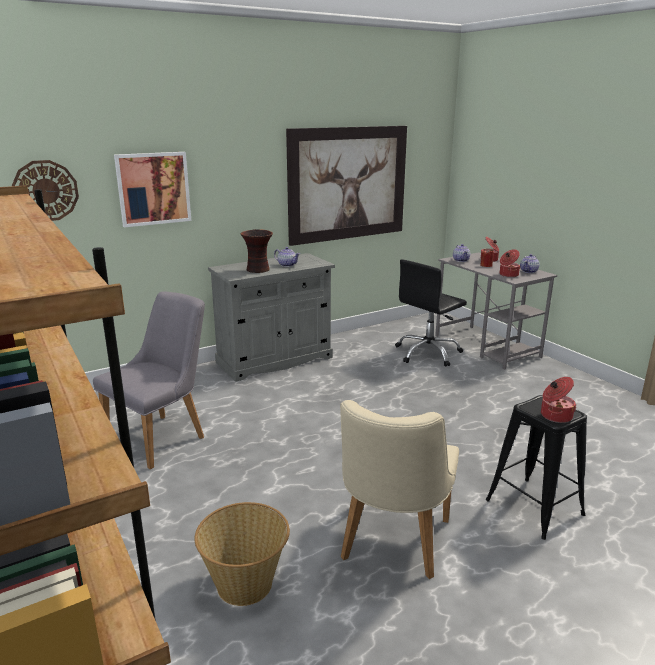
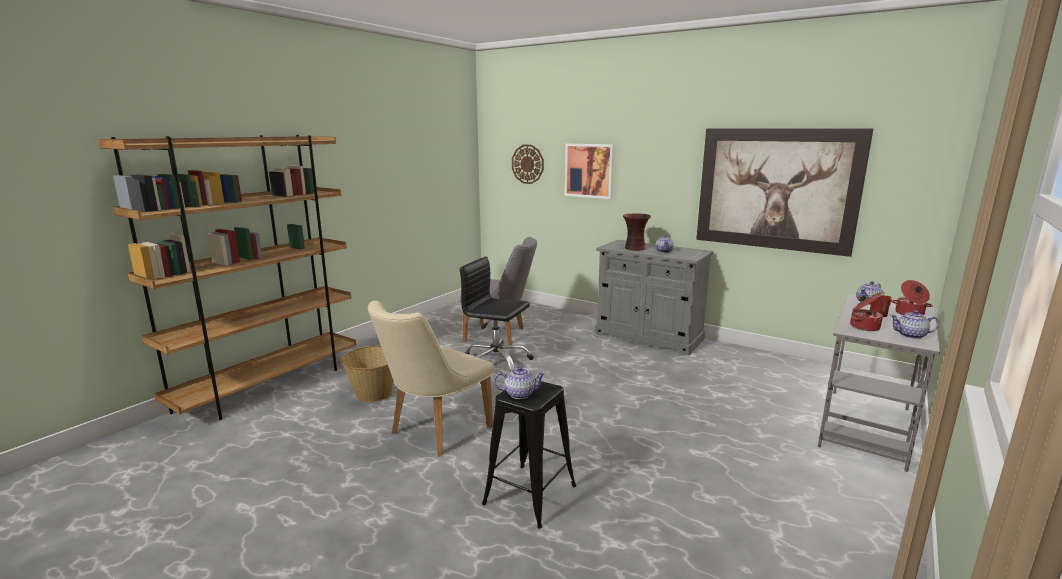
camera: 65 degrees right, 5 degrees down
beige chair [340,400,459,579] -> beige chair turned 45 degrees counterclockwise [368,301,494,457]
black office chair [395,259,467,367] -> black office chair moved to [459,256,534,371]
cooking pot [541,377,577,423] -> teapot [494,366,546,399]

